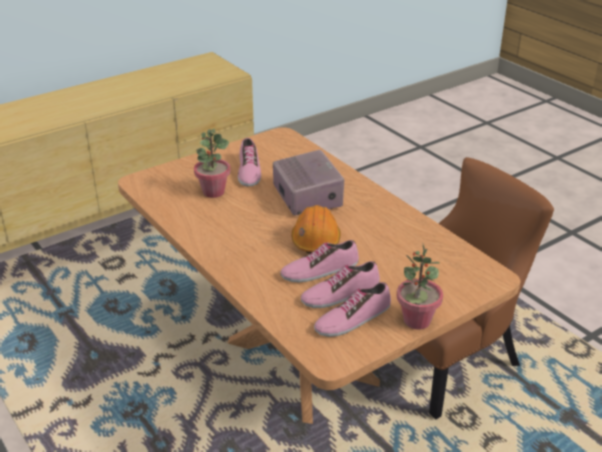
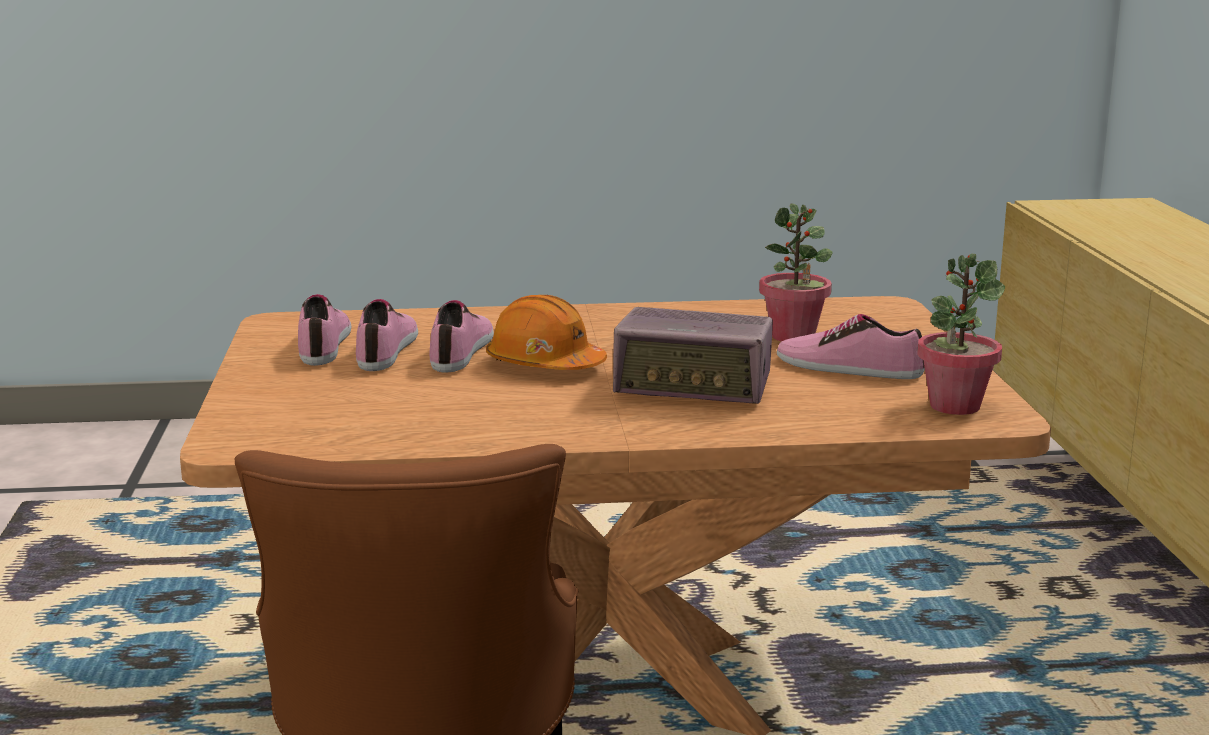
camera: 120 degrees right, 15 degrees down
potted plant [397,244,443,329] -> potted plant moved to [917,254,1005,415]

